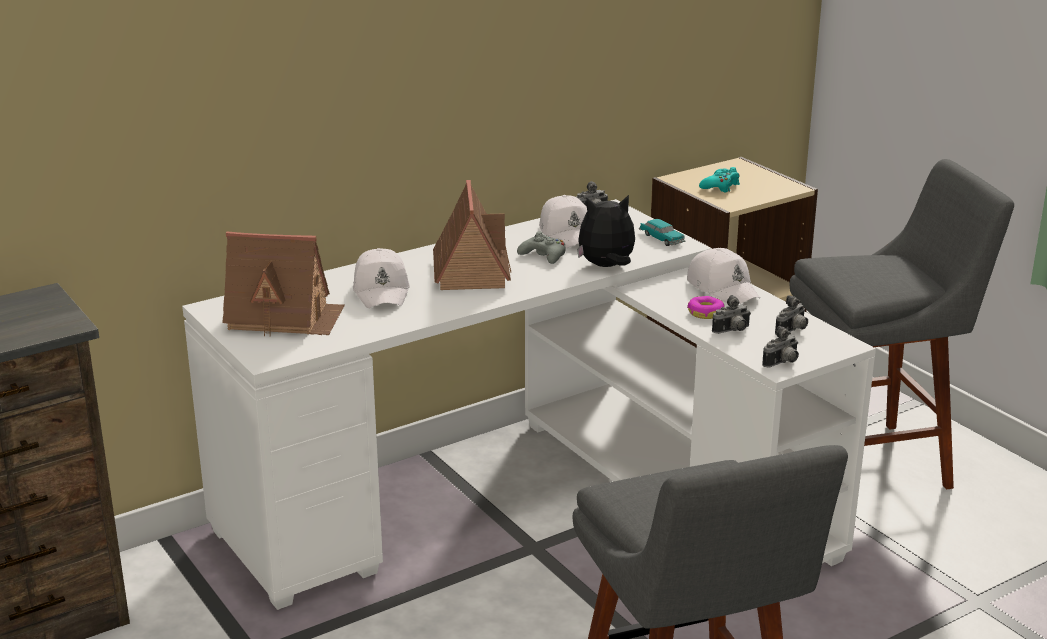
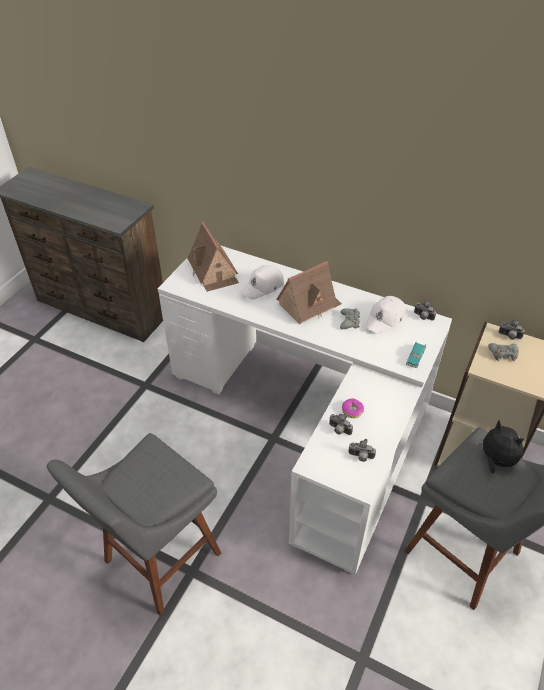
camera: 60 degrees right, 20 degrees up
plush toy [577,195,635,267] -> plush toy moved to [475,420,525,473]
white cap [687,248,760,304] -> none
turquoise game controller [699,167,740,192] -> grey game controller [488,343,519,361]
camera [762,326,799,367] -> camera moved to [499,319,525,340]

